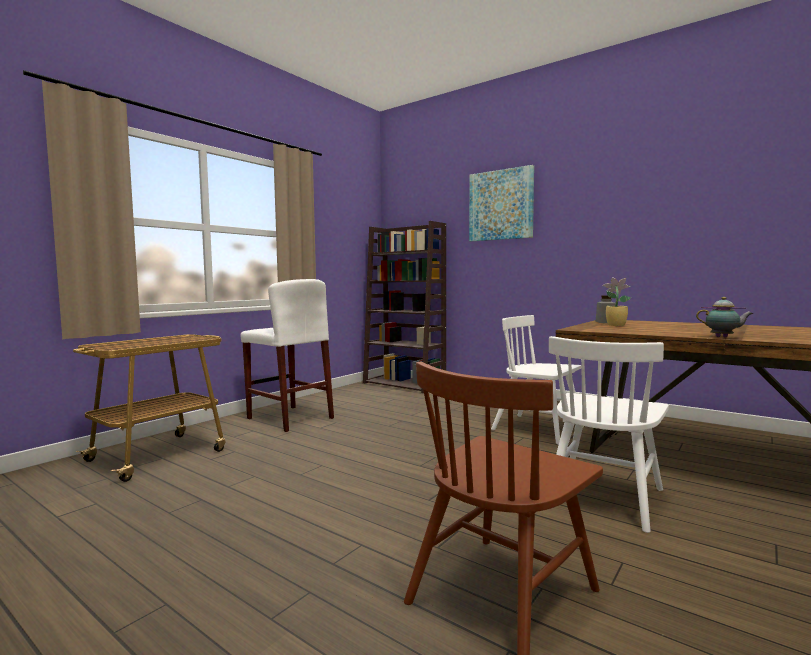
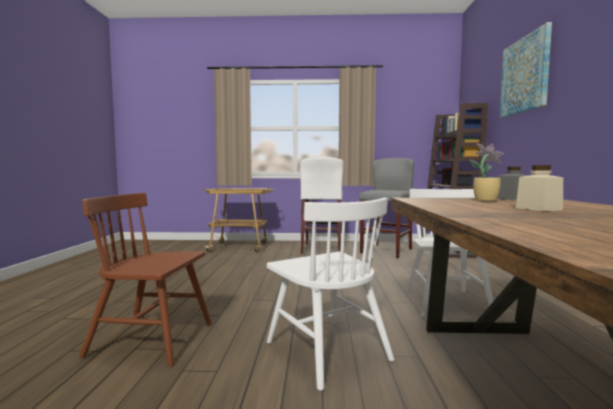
camera: 55 degrees right, 0 degrees up
white chair [549,336,669,533] -> white chair turned 120 degrees counterclockwise [267,198,395,391]
teapot [696,297,753,338] -> none
none -> grey stool [359,158,414,258]
none -> beige jar [516,165,563,211]

